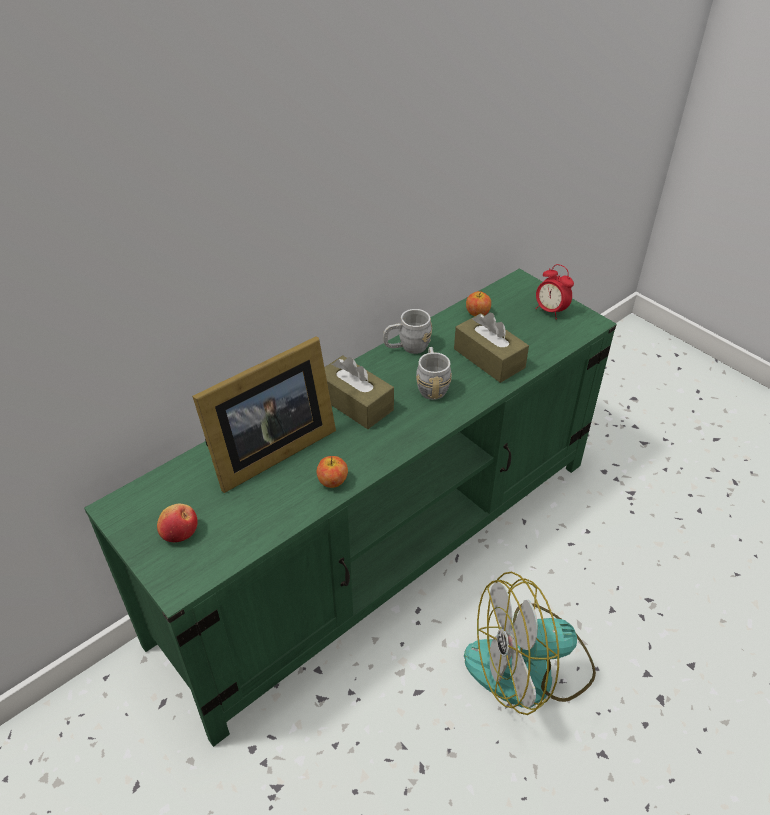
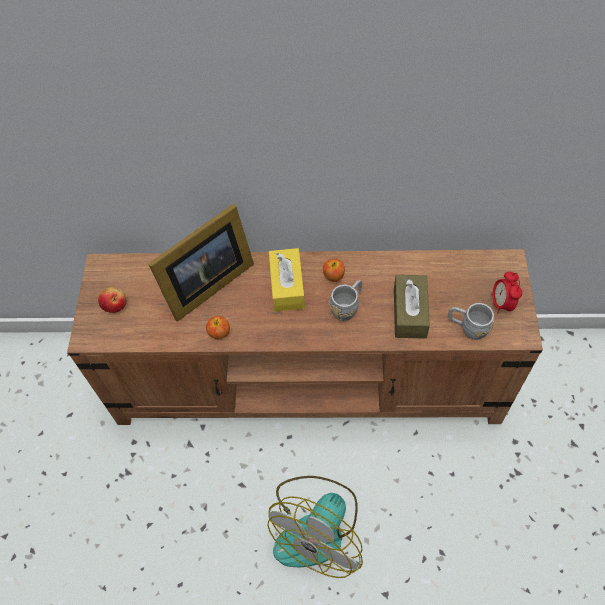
camera: 45 degrees right, 15 degrees up
green tv stand [84,269,617,747] -> brown tv stand [67,249,543,425]
picture frame [192,336,336,493] -> picture frame turned 45 degrees counterclockwise [148,204,254,322]
brown tissue box [324,355,394,429] -> yellow tissue box [269,248,305,312]
grey mug [383,309,432,354] -> grey mug moved to [448,303,494,340]
fan [464,571,596,715] -> fan turned 90 degrees counterclockwise [267,476,363,578]
apple [466,291,491,317] -> apple moved to [323,259,345,282]

